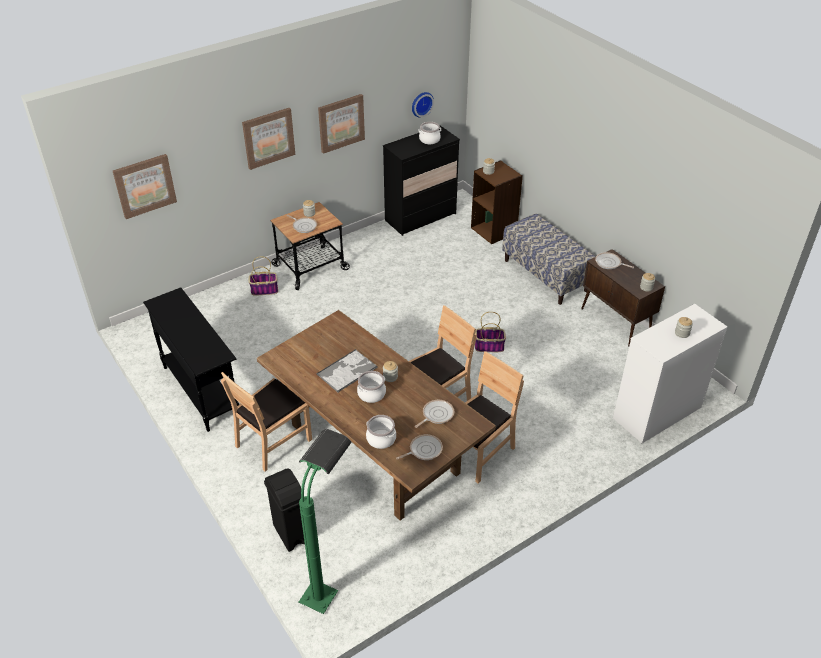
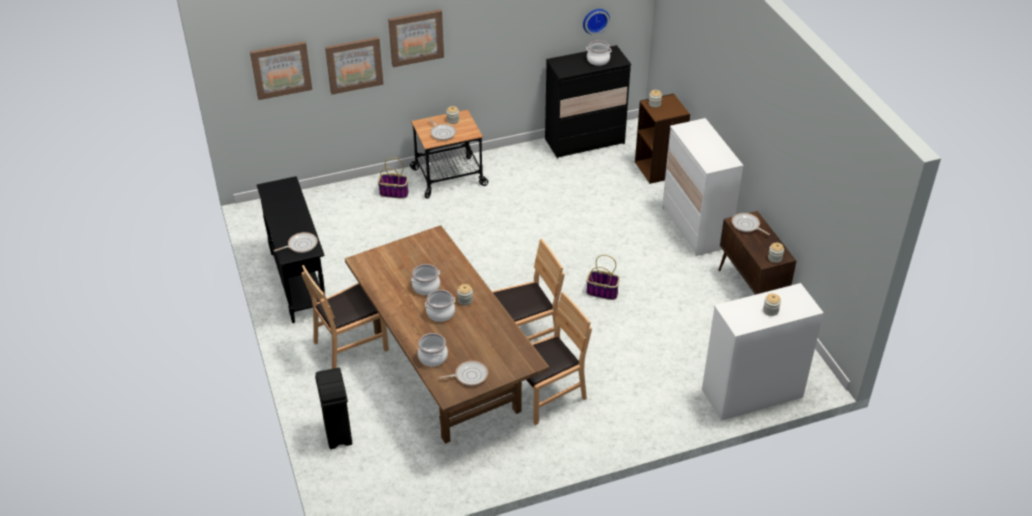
camera: 15 degrees right, 0 degrees up
green floor lamp [299,429,352,614] -> none
tray [317,349,377,392] -> cooking pot [411,264,440,295]
picture [318,94,365,154] -> picture moved to [325,37,384,94]
frying pan [415,400,454,428] -> frying pan moved to [274,232,318,253]
bench [502,214,596,305] -> white dresser [662,118,743,256]

